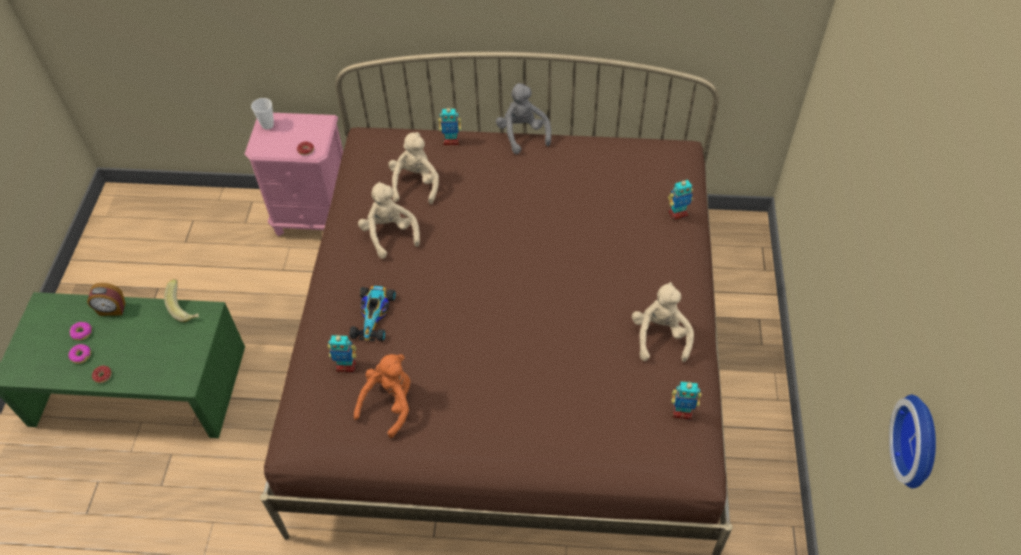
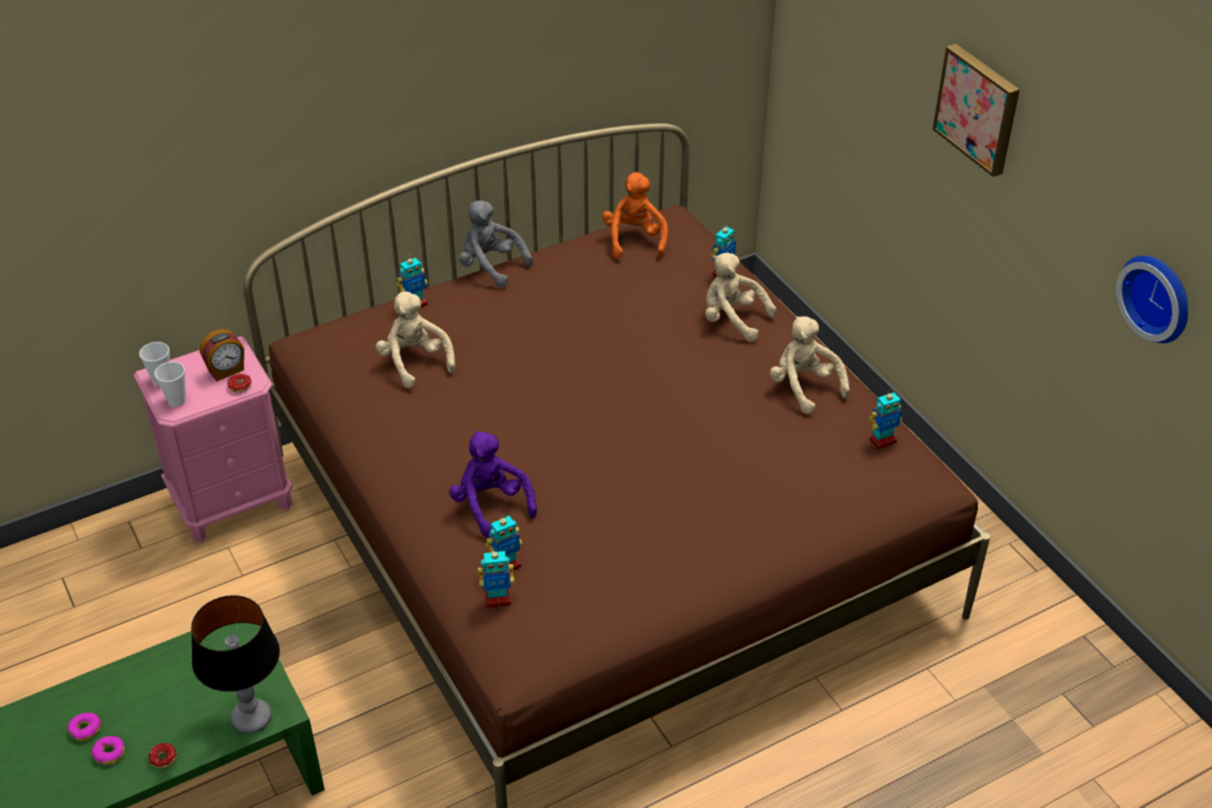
camera: 35 degrees left, 10 degrees down
alarm clock [87,283,125,316] -> alarm clock moved to [200,329,244,381]
banana [164,279,199,322] -> none
toy car [349,286,396,341] -> purple plush toy [449,431,537,538]
orange plush toy [354,354,411,438] -> orange plush toy moved to [602,172,668,259]
beige plush toy [358,182,420,259] -> beige plush toy moved to [705,253,777,342]
none -> cup [155,362,186,407]
none -> table lamp [191,595,280,734]
none -> toy robot [478,548,514,608]
none -> picture [932,44,1020,177]

